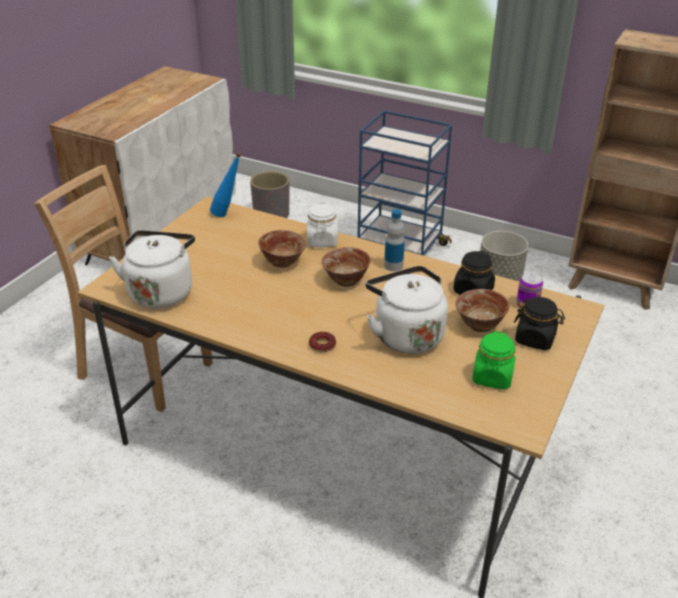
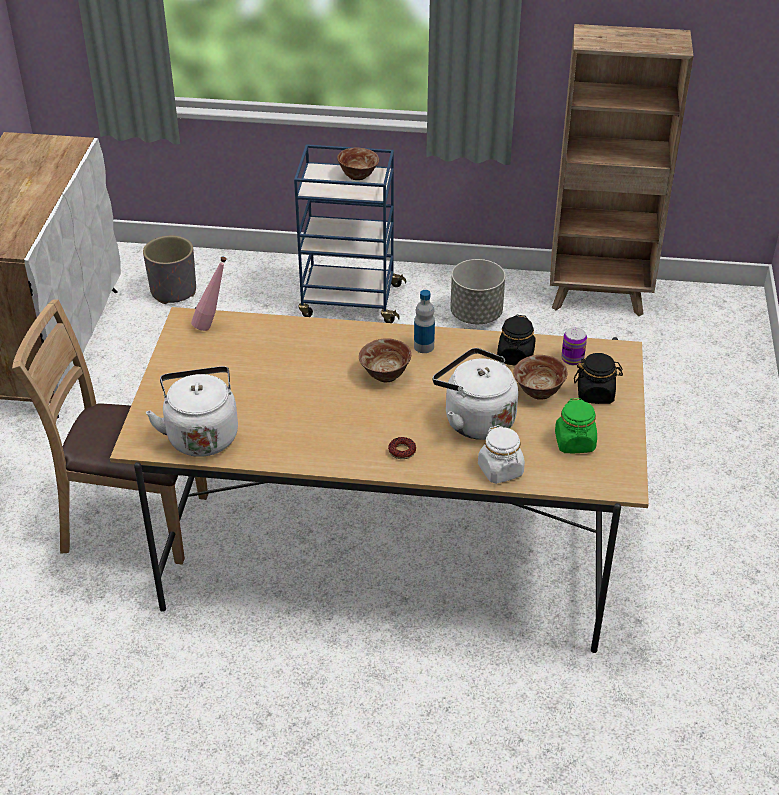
camera: 20 degrees left, 5 degrees up
blue bottle [210,152,241,217] -> pink bottle [191,257,227,331]
bowl [258,230,306,267] -> bowl moved to [337,147,379,180]
white jar [307,203,338,247] -> white jar moved to [478,425,525,484]

